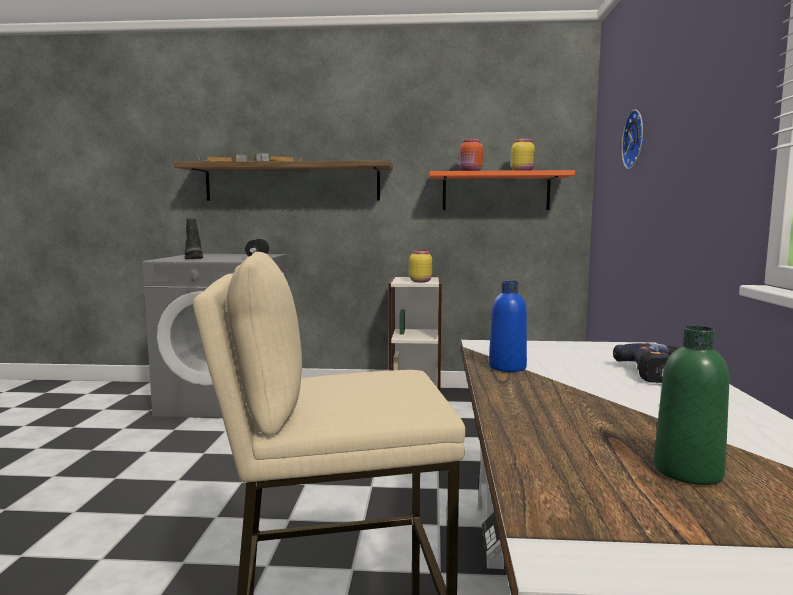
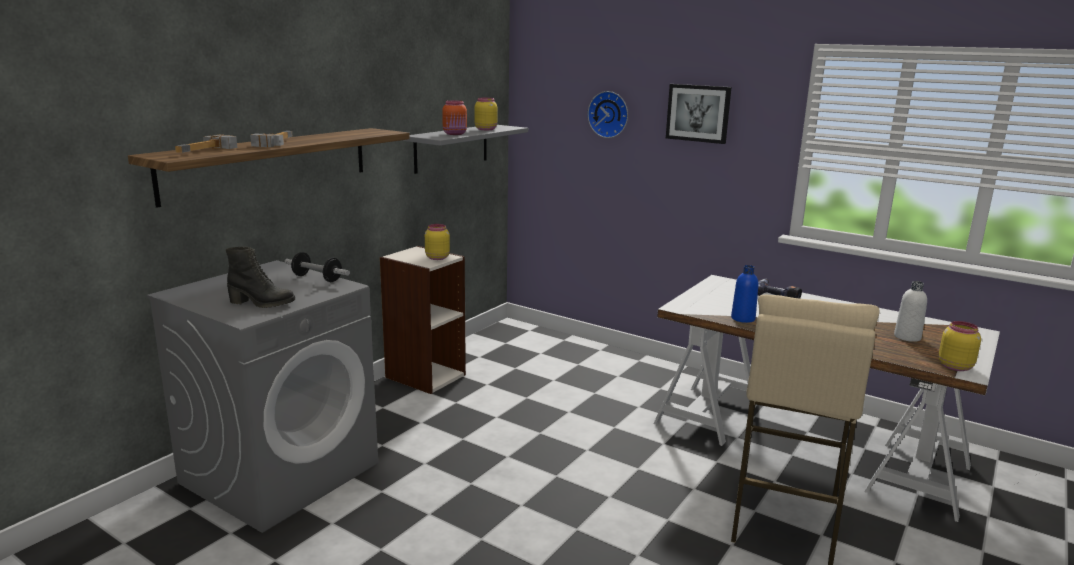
camera: 60 degrees left, 10 degrees up
orange shelf [429,170,575,210] -> grey shelf [403,125,528,174]
green bottle [654,326,729,485] -> white bottle [894,281,927,342]
none -> picture [666,84,732,144]
none -> yellow jar [938,321,981,371]

